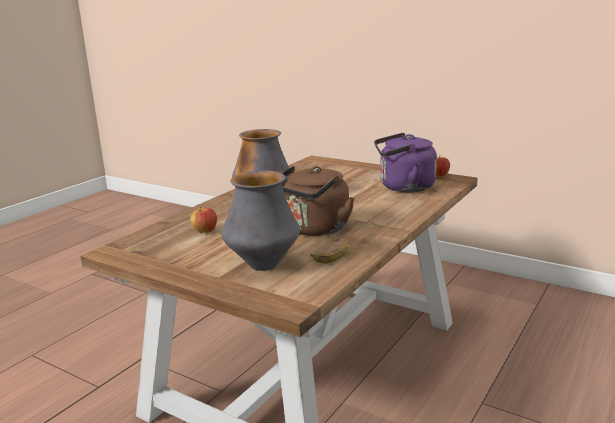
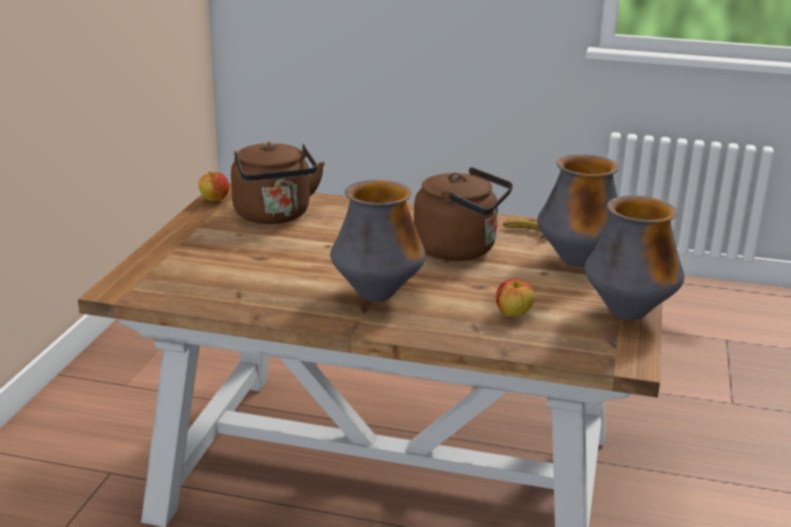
camera: 110 degrees left, 5 degrees up
purple kettle [374,133,437,192] -> brown kettle [231,142,325,224]
none -> vase [585,195,685,320]

